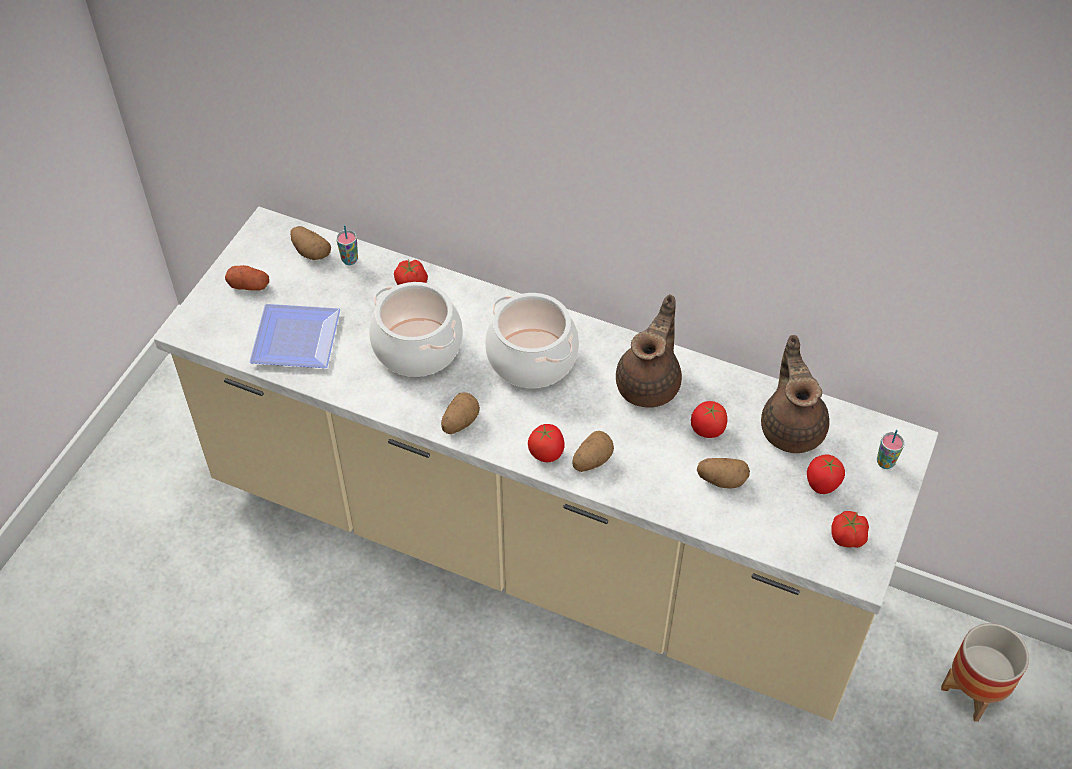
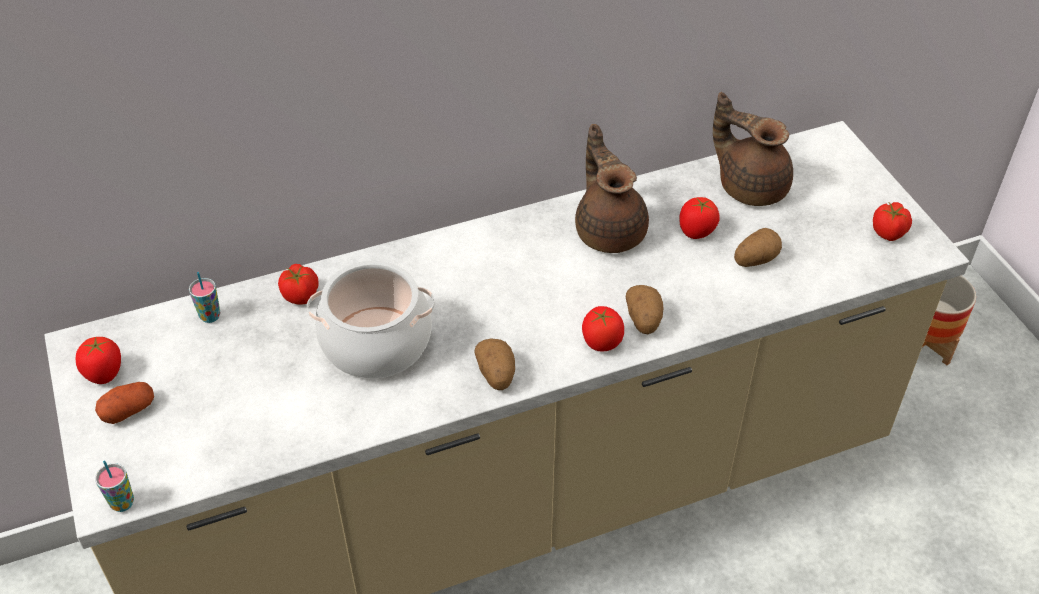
camera: 45 degrees left, 5 degrees down
plate [250,304,340,368] -> none
potato [290,226,331,260] -> none
cooking pot [485,293,579,388] -> none
tomato [807,454,845,494] -> tomato moved to [76,337,121,384]
cup [877,430,905,469] -> cup moved to [95,461,134,512]

